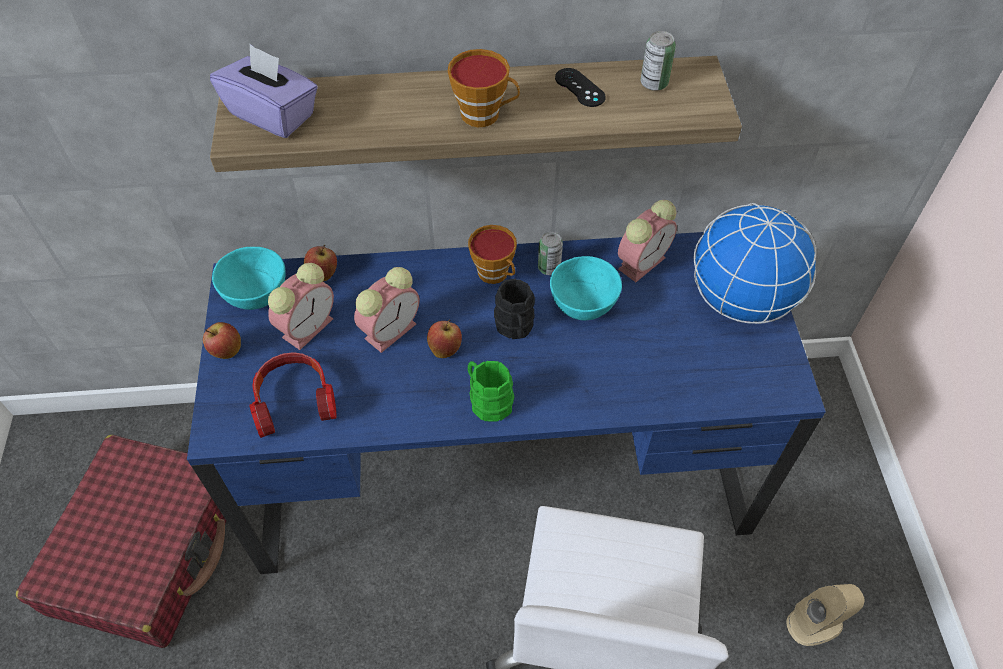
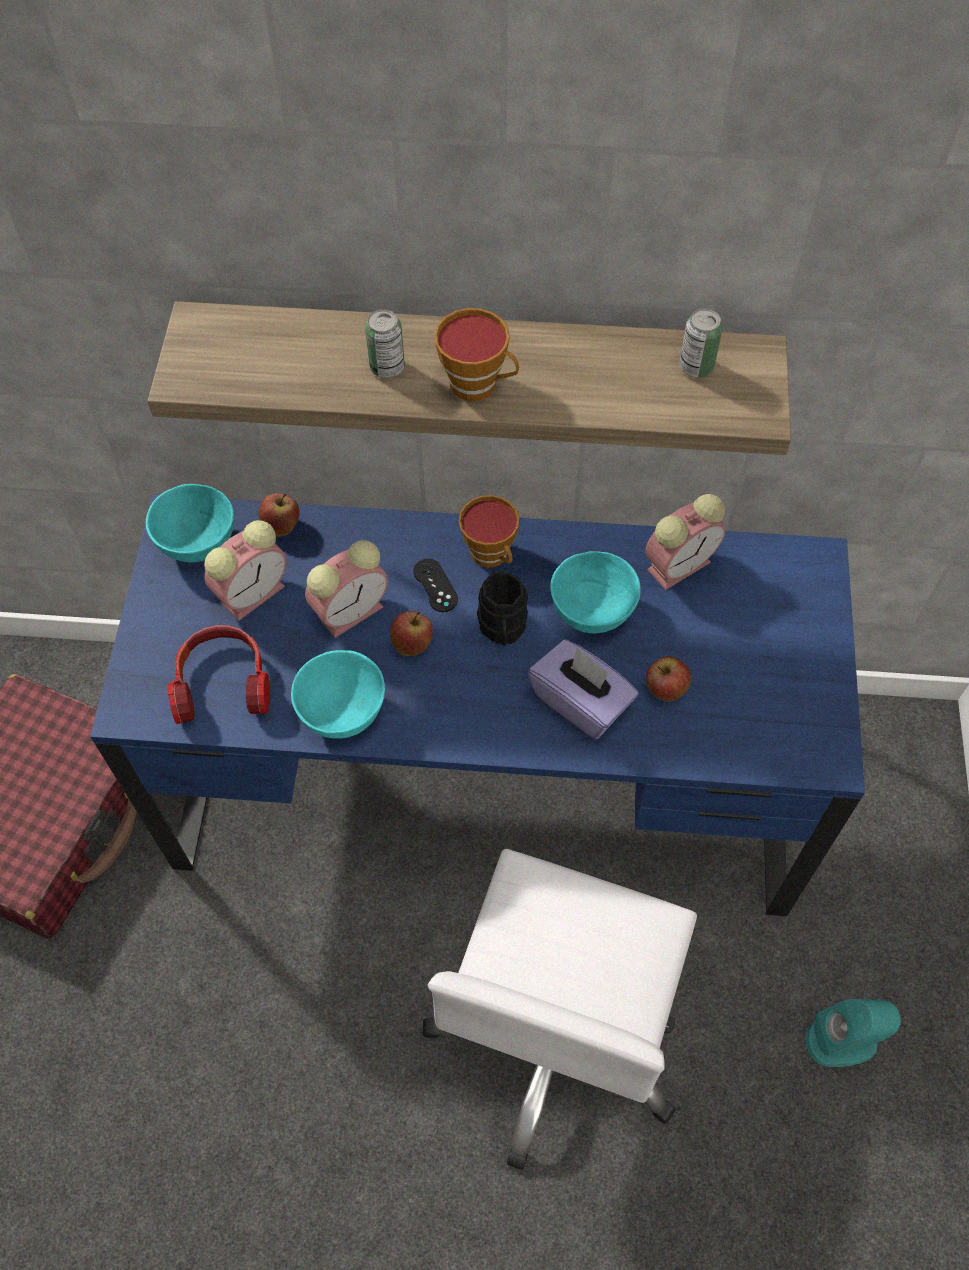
camera: 10 degrees right, 5 degrees up
apple [203,322,241,359] -> apple moved to [646,656,691,701]
purple tissue box [210,44,318,138] -> purple tissue box moved to [528,640,638,739]
green mug [468,361,514,421] -> none
can [538,232,563,275] -> can moved to [365,309,405,378]
black game controller [555,68,606,107] -> black game controller moved to [413,559,458,612]
globe [694,203,816,324] -> none
beige speaker [786,584,865,646] -> turquoise speaker [805,998,901,1067]
none -> turquoise bowl [291,650,385,739]

